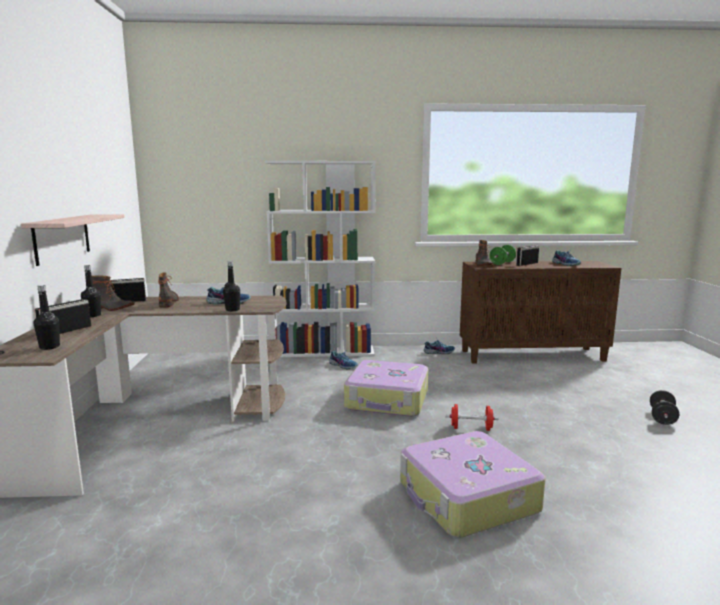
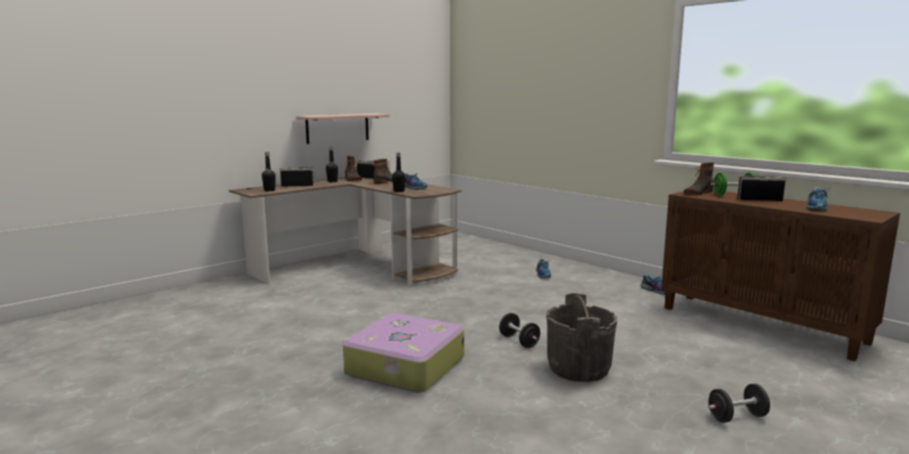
camera: 50 degrees right, 0 degrees up
white bookcase [265,161,376,357] -> none
suitcase [344,360,428,417] -> none
red dumbbell [446,404,498,431] -> black dumbbell [499,313,540,348]
none -> grey bucket [546,293,617,382]

